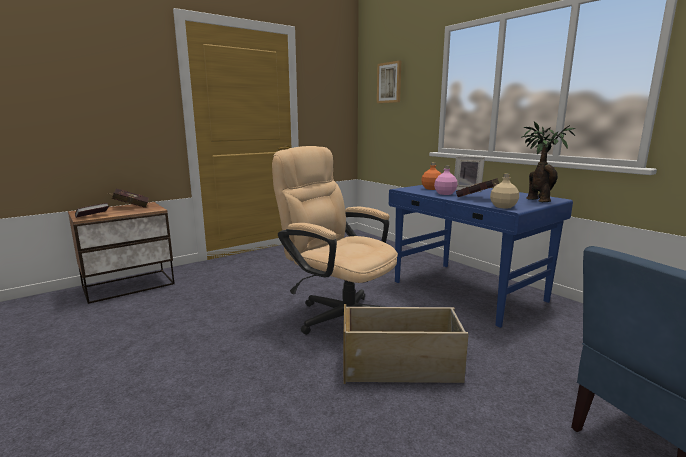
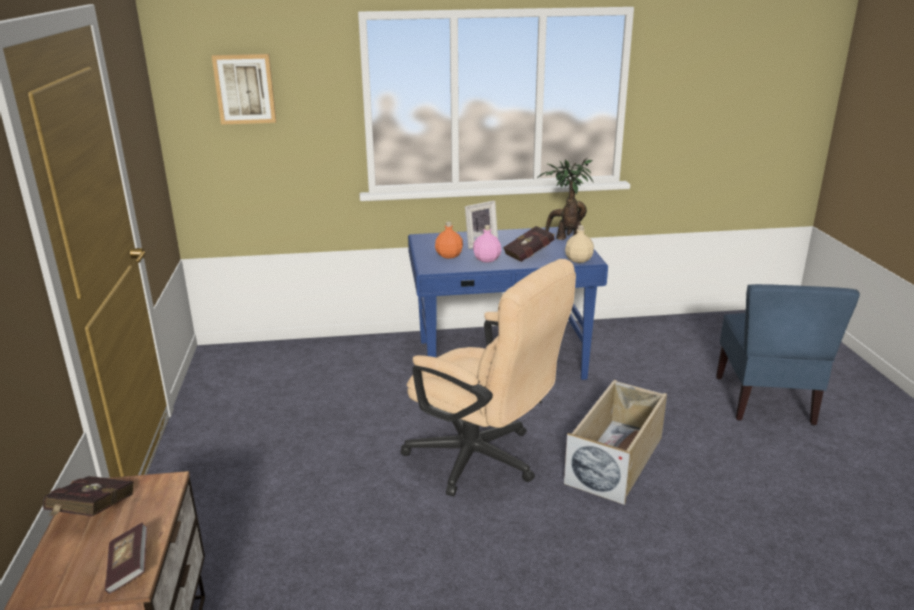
camera: 60 degrees left, 10 degrees up
beige office chair [272,146,398,335] -> beige office chair turned 120 degrees counterclockwise [401,259,576,496]

